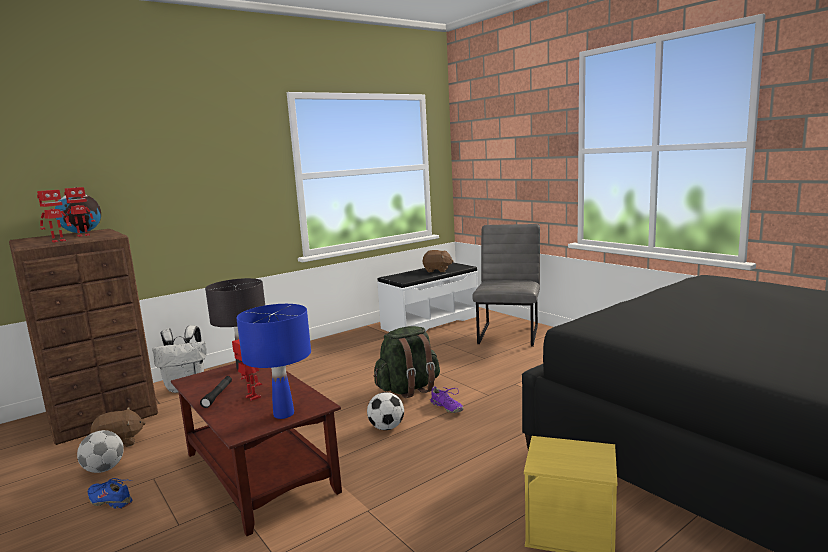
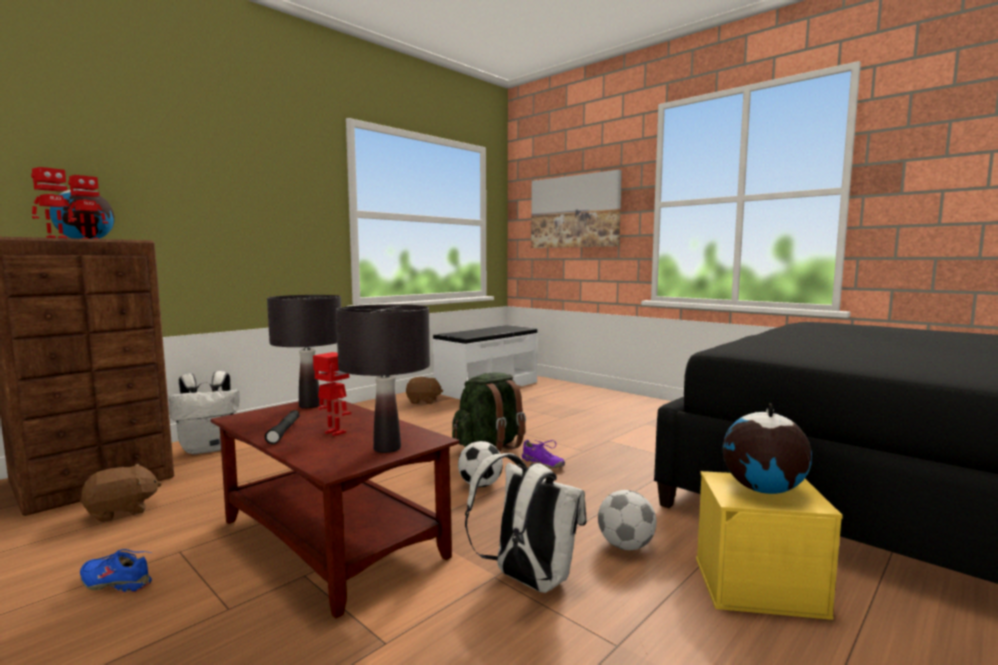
camera: 10 degrees left, 5 degrees down
football [77,430,124,473] -> football moved to [598,490,656,550]
blue table lamp [236,304,311,419] -> black table lamp [336,304,430,453]
brown plush toy [423,250,454,272] -> brown plush toy moved to [406,377,443,404]
grey chair [472,224,540,347] -> none
none -> white backpack [465,453,587,593]
none -> picture [531,170,622,248]
none -> globe [723,403,812,494]

